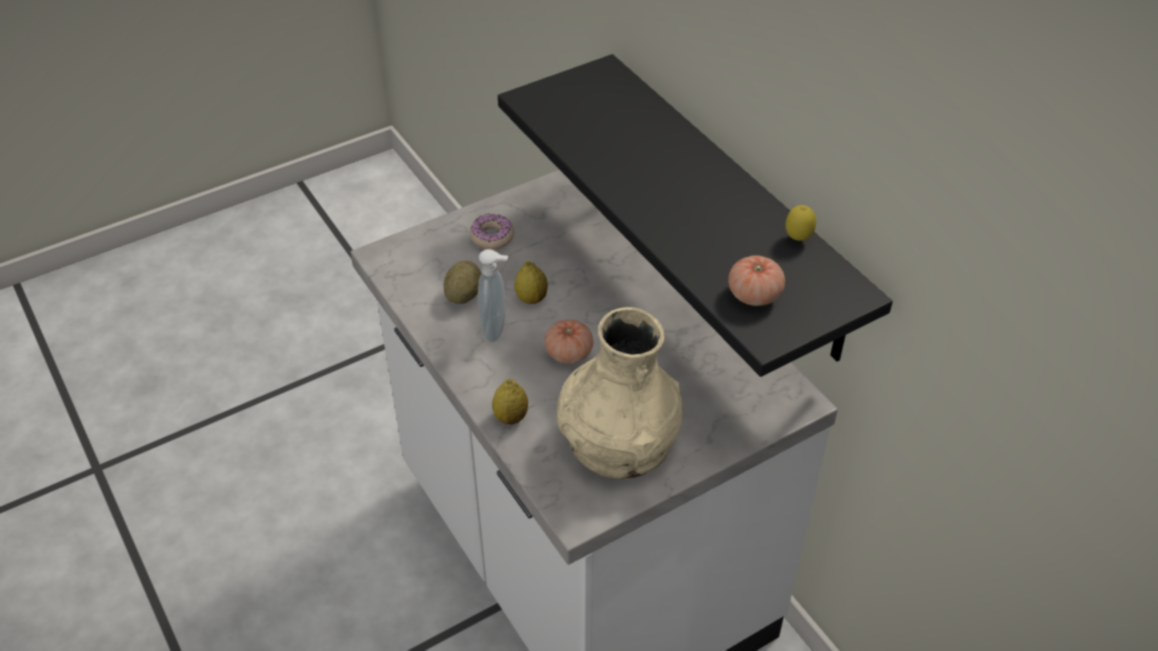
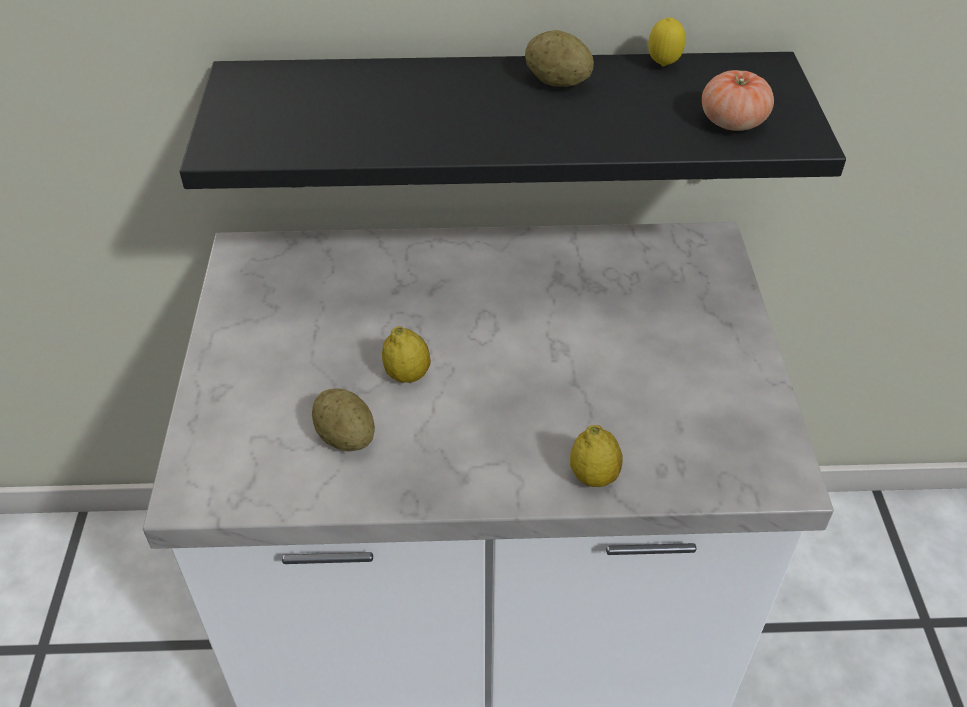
camera: 60 degrees left, 0 degrees up
donut [470,214,514,250] -> none
soap dispenser [478,249,508,342] -> none
tomato [544,320,593,364] -> none
beige vase [557,307,683,479] -> none
none -> potato [525,30,594,87]

